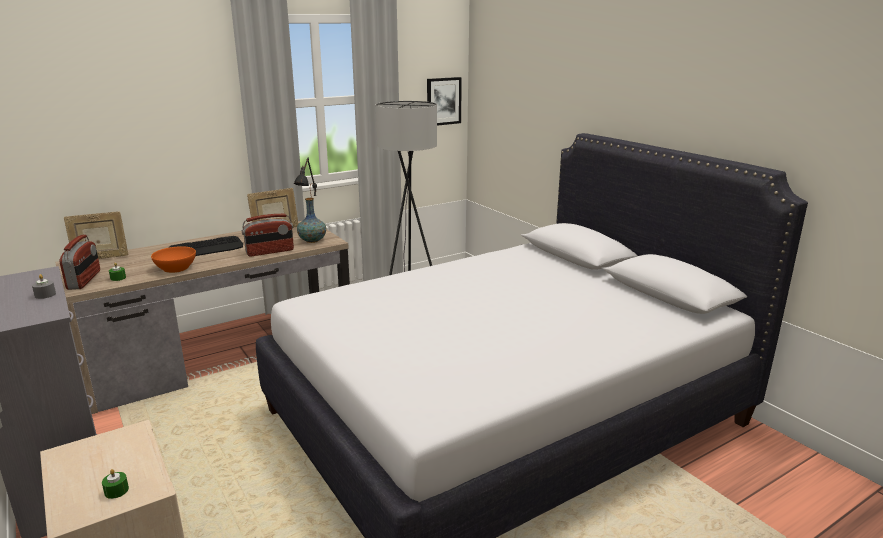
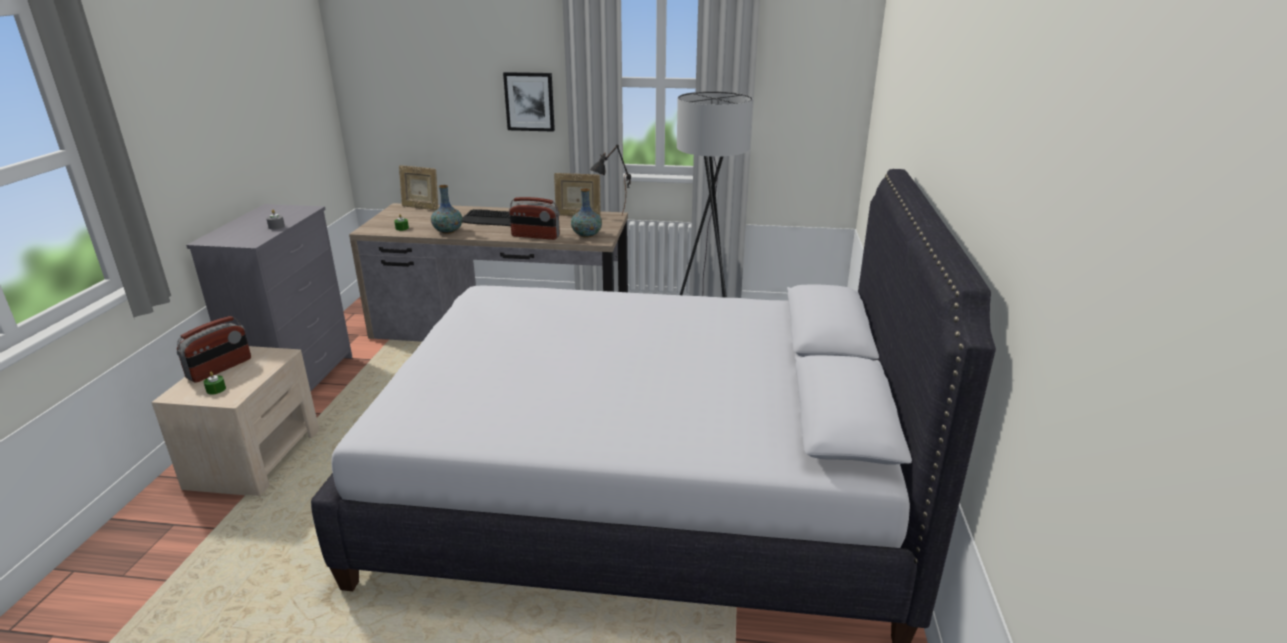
camera: 40 degrees right, 5 degrees up
radio [60,234,100,290] -> radio moved to [177,316,251,383]
orange bowl [151,246,196,273] -> vase [431,185,463,234]
picture [427,77,462,126] -> picture moved to [503,72,555,132]

